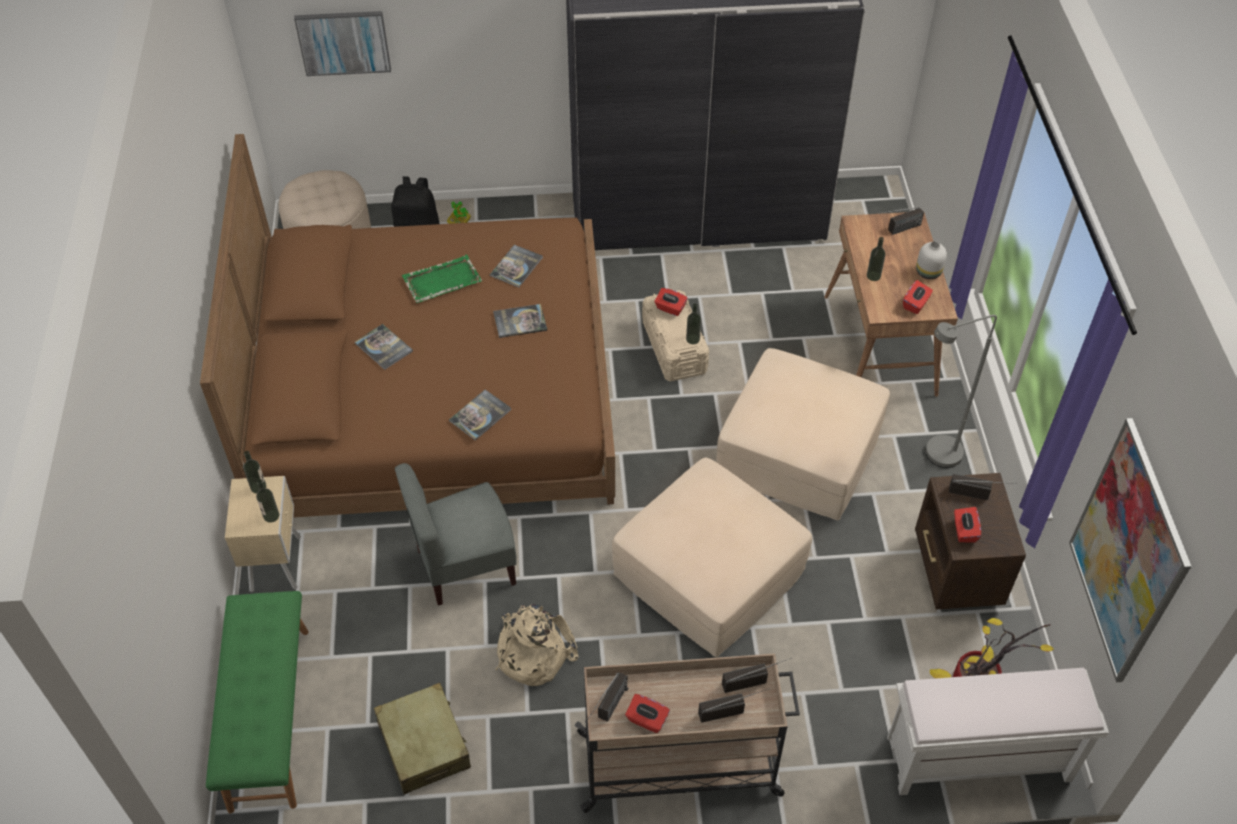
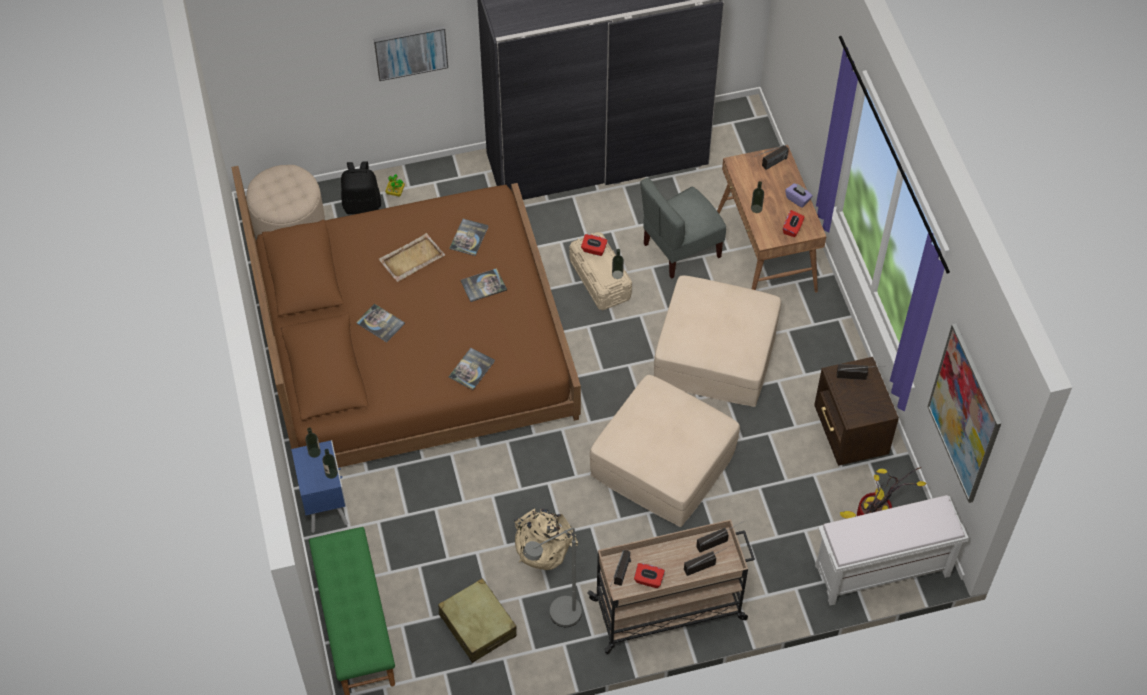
camera: 10 degrees left, 5 degrees up
beige nightstand [225,476,301,592] -> blue nightstand [291,440,348,533]
picture [294,11,391,76] -> picture moved to [374,26,448,81]
grey chair [395,463,516,606] -> grey chair moved to [640,178,726,279]
green tray [402,255,482,303] -> beige tray [379,233,445,282]
white vase [916,241,947,279] -> purple tissue box [785,183,813,208]
grey floor lamp [926,315,997,468] -> grey floor lamp moved to [523,528,582,627]
red tissue box [954,507,981,542] -> none

